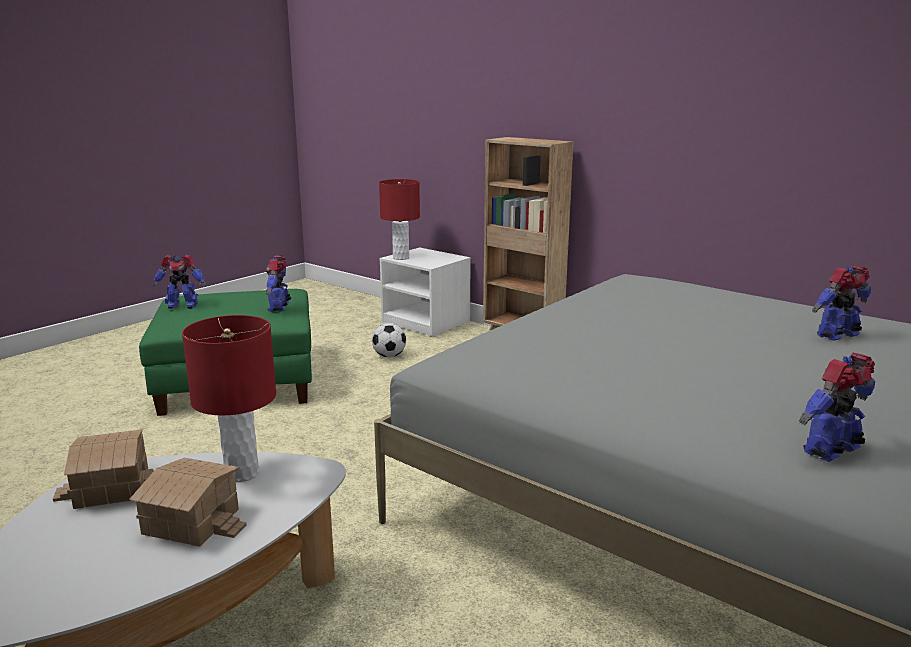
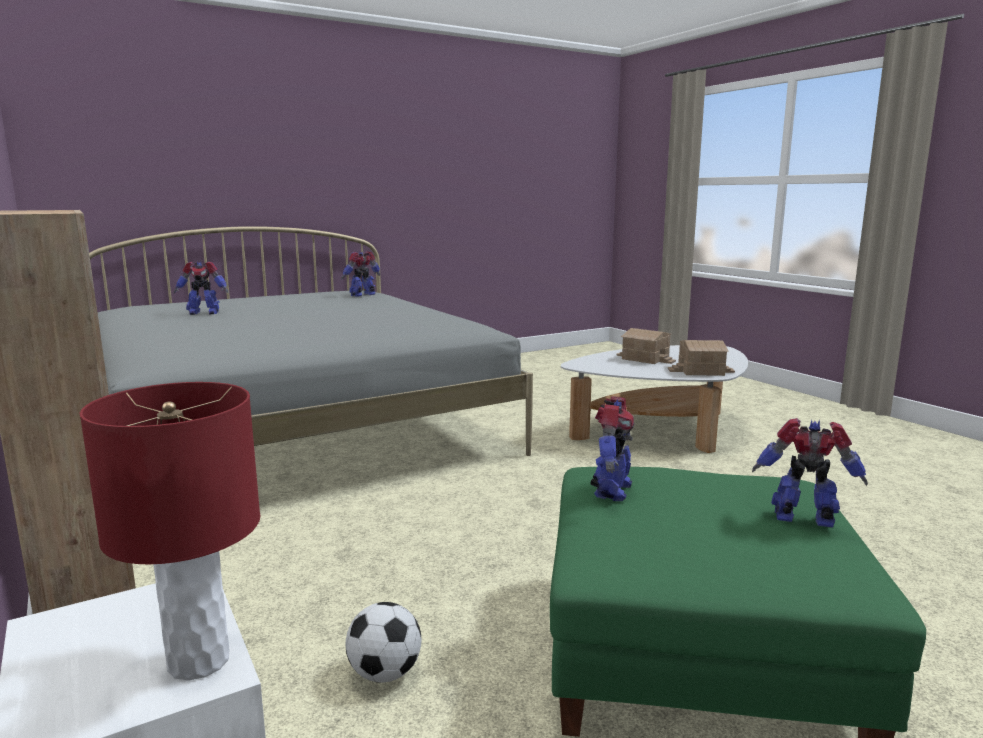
camera: 160 degrees left, 5 degrees down
red table lamp [182,315,276,482] -> none
toy robot [799,353,875,462] -> toy robot turned 150 degrees clockwise [341,251,380,297]

